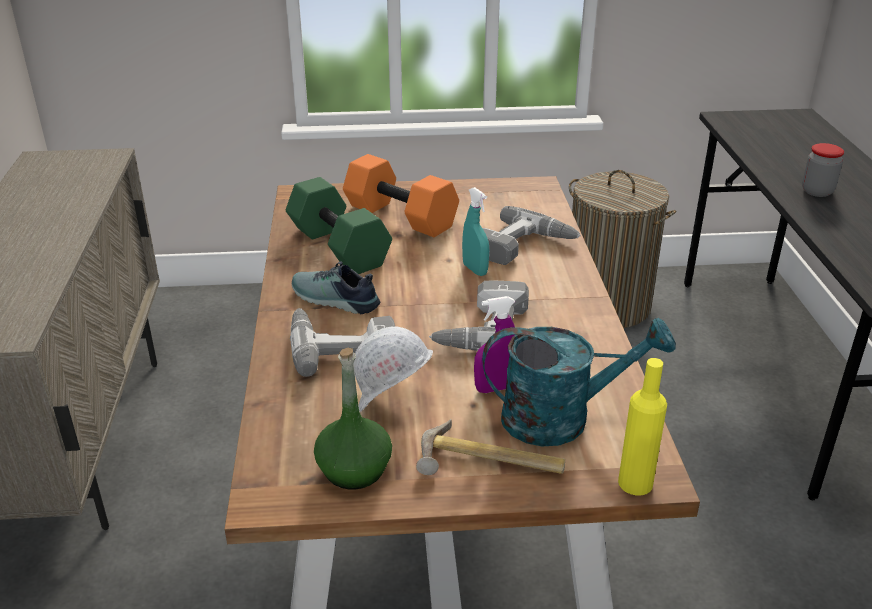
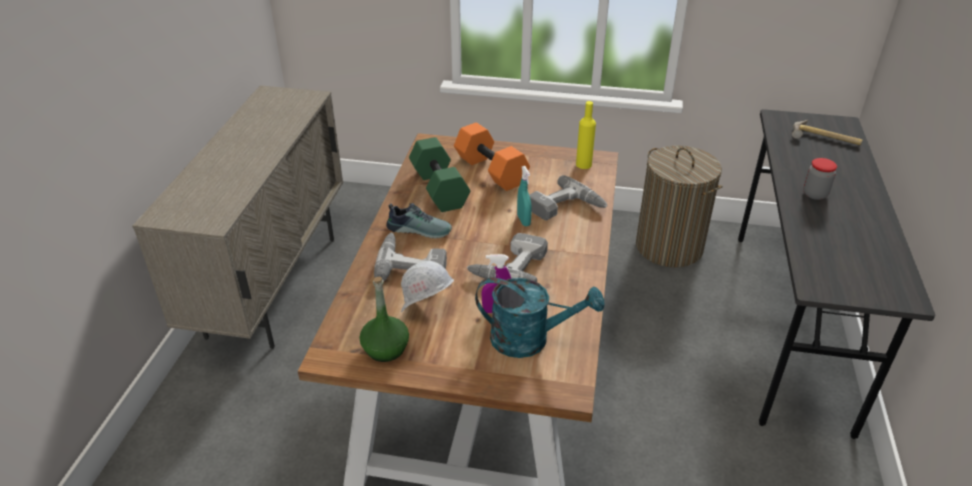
camera: 15 degrees right, 5 degrees up
shoe [292,261,380,314] -> shoe turned 150 degrees clockwise [386,203,452,239]
hammer [416,419,565,475] -> hammer moved to [792,120,863,145]
yellow bottle [618,358,667,495] -> yellow bottle moved to [576,101,596,169]

